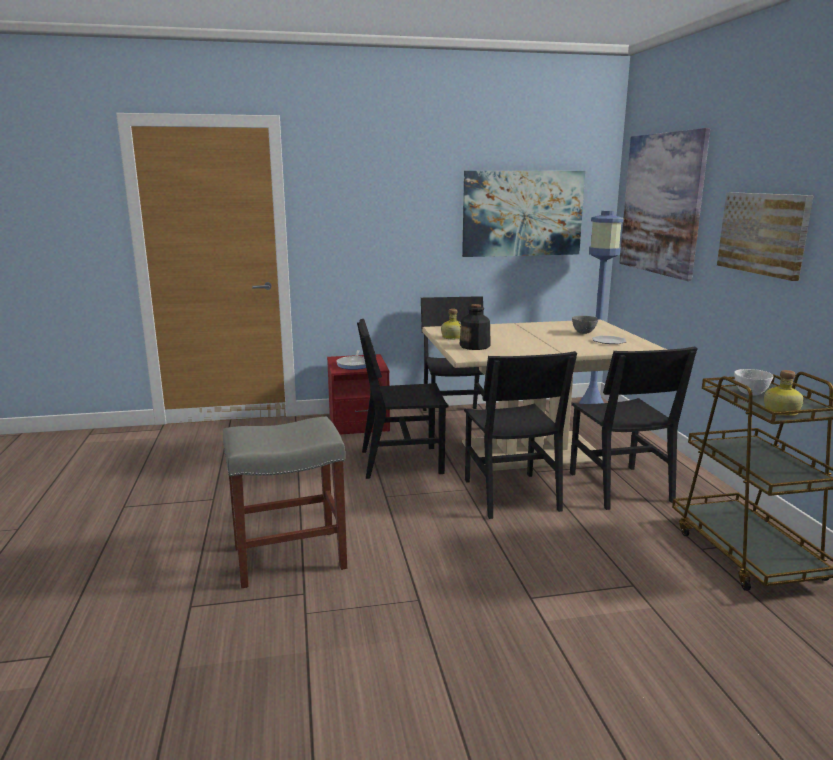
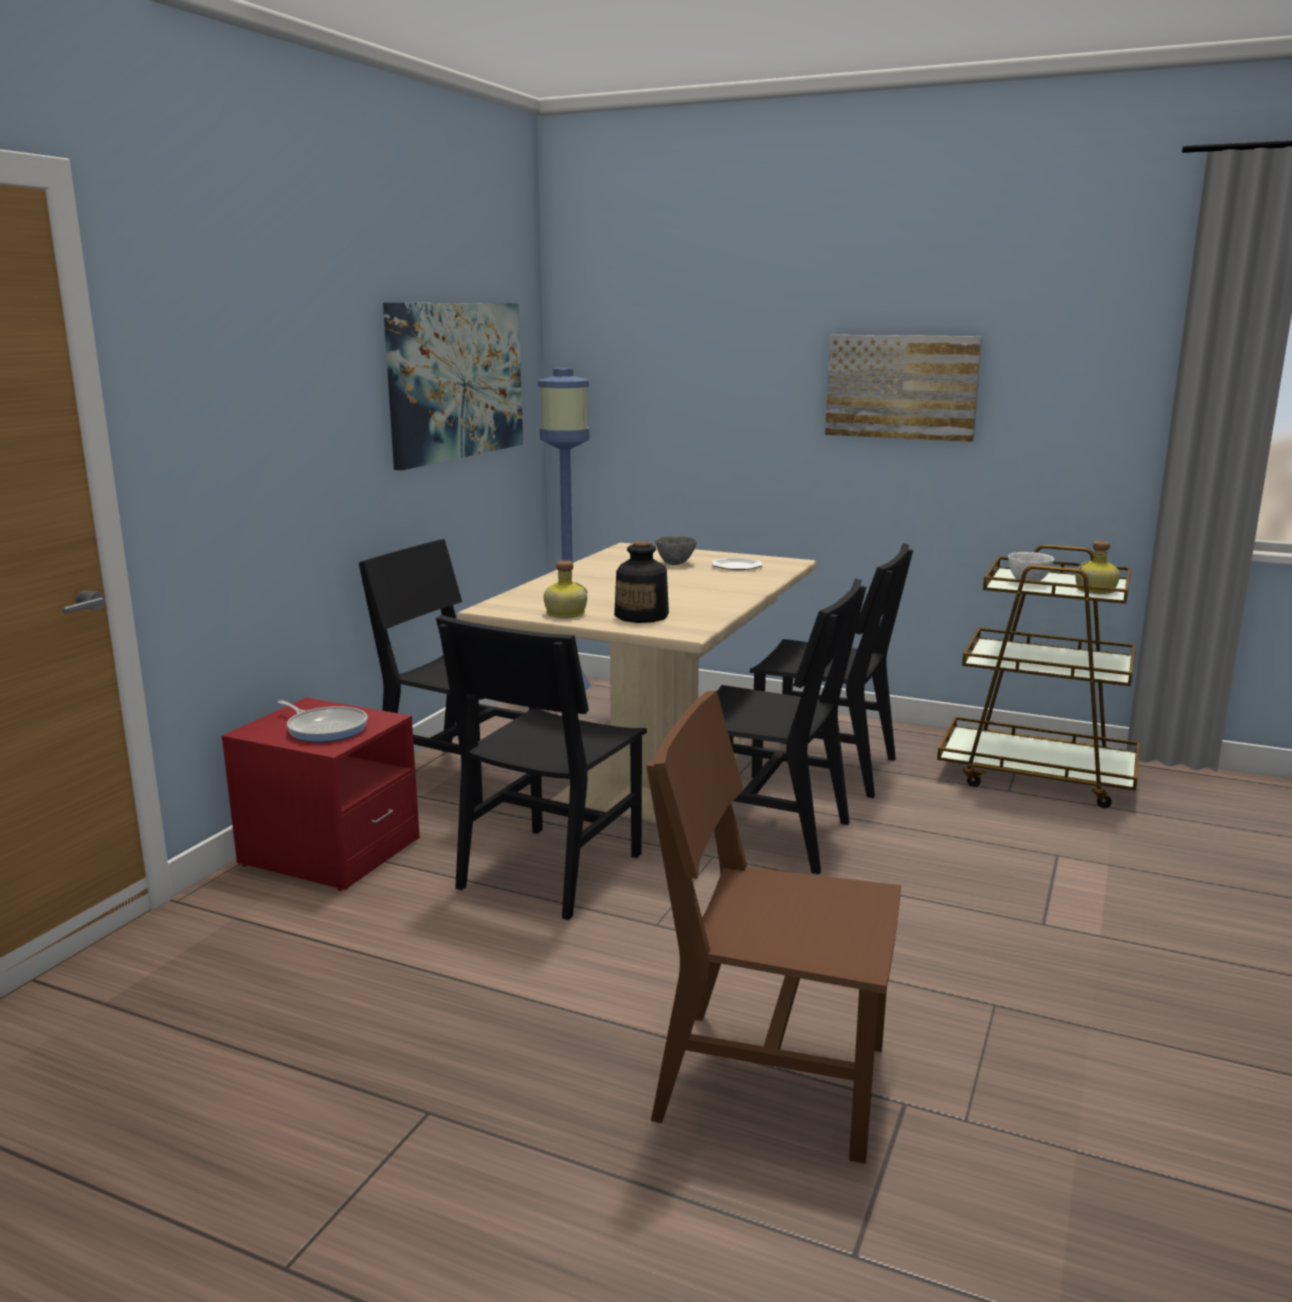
camera: 55 degrees left, 0 degrees up
grey stool [223,417,347,588] -> brown chair [646,691,901,1164]
picture [620,128,710,281] -> none

